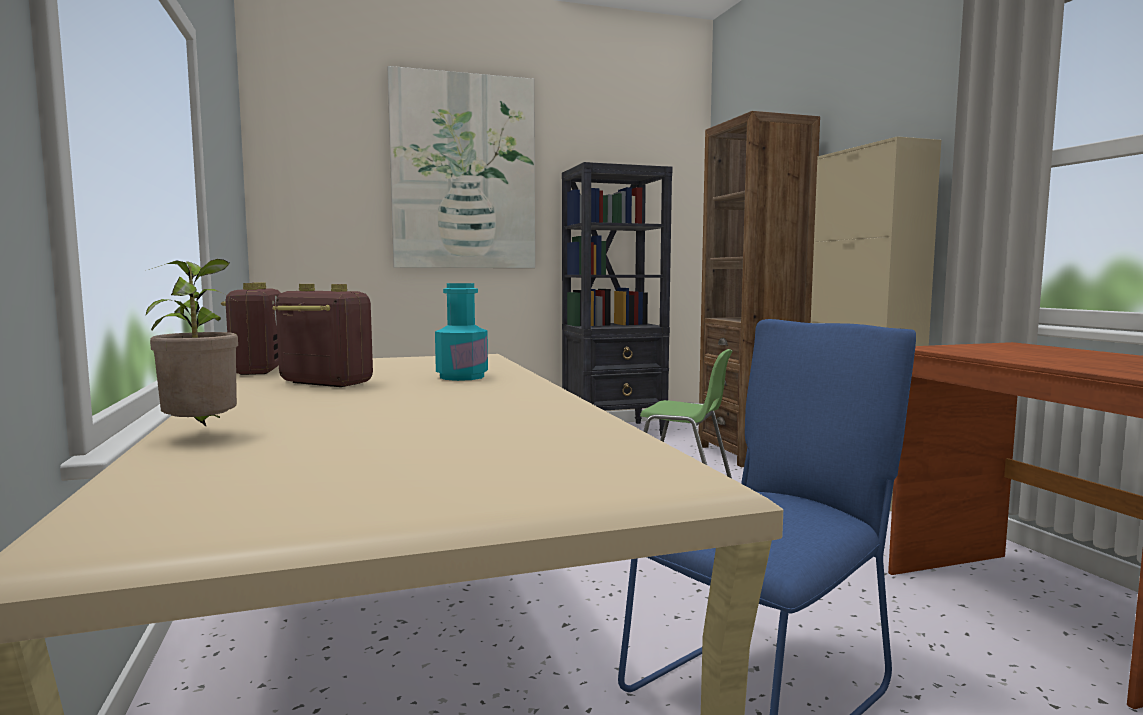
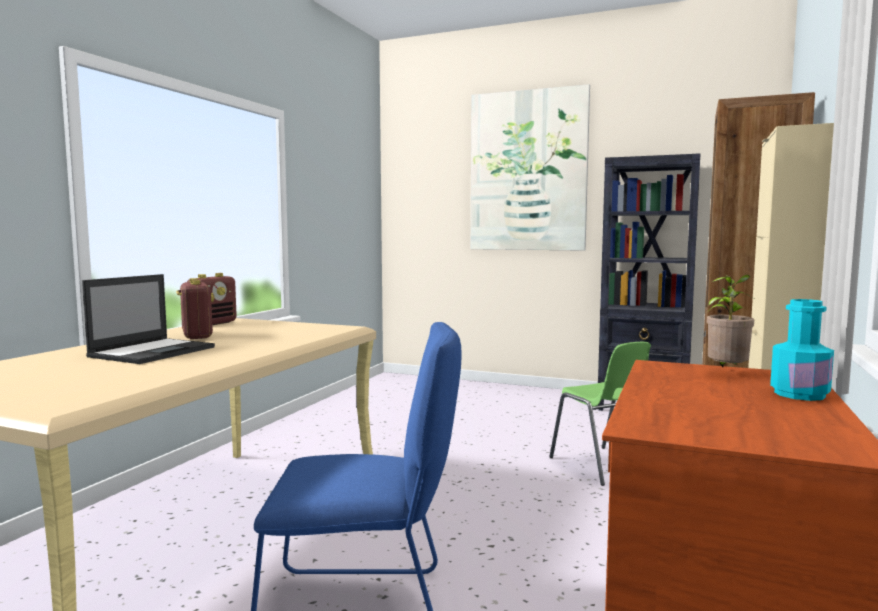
camera: 40 degrees right, 0 degrees up
potted plant [145,259,238,426] -> potted plant moved to [707,275,756,367]
turquoise bottle [435,283,488,381] -> turquoise bottle moved to [770,299,834,401]
none -> laptop [82,274,215,364]

